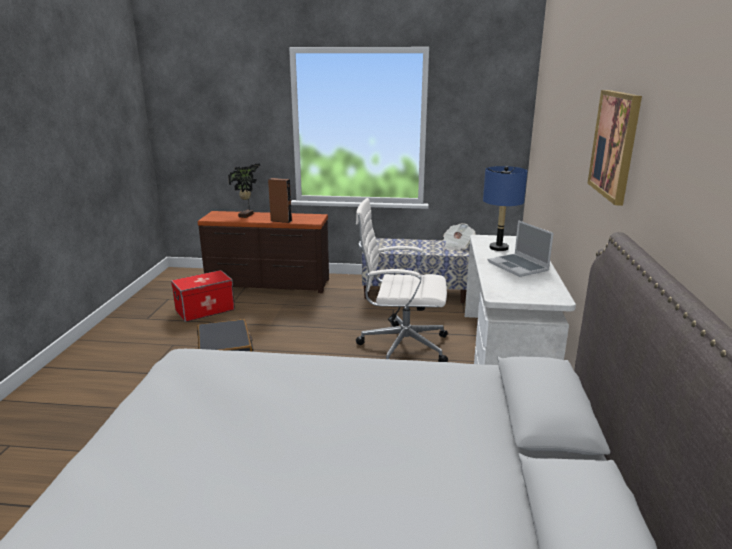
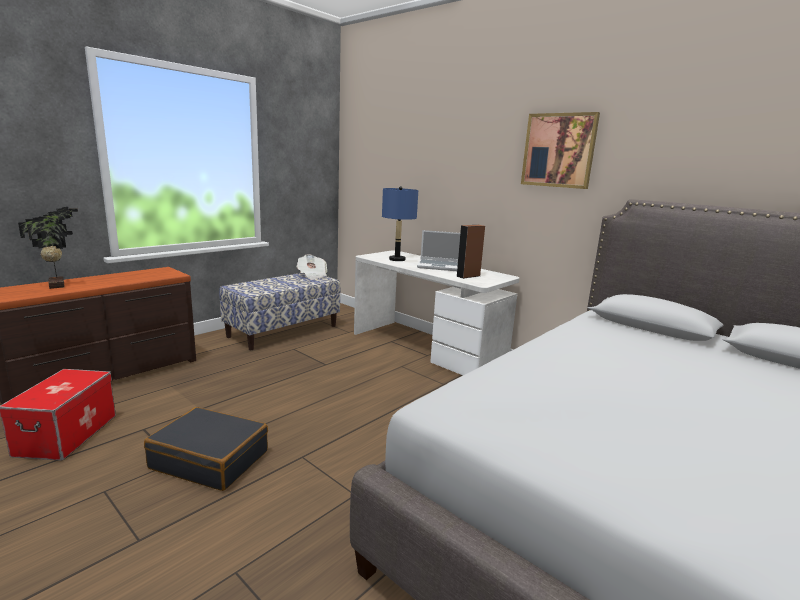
camera: 55 degrees left, 5 degrees down
brown speaker [268,178,292,223] -> brown speaker moved to [456,225,485,279]
white office chair [356,198,448,362] -> none

